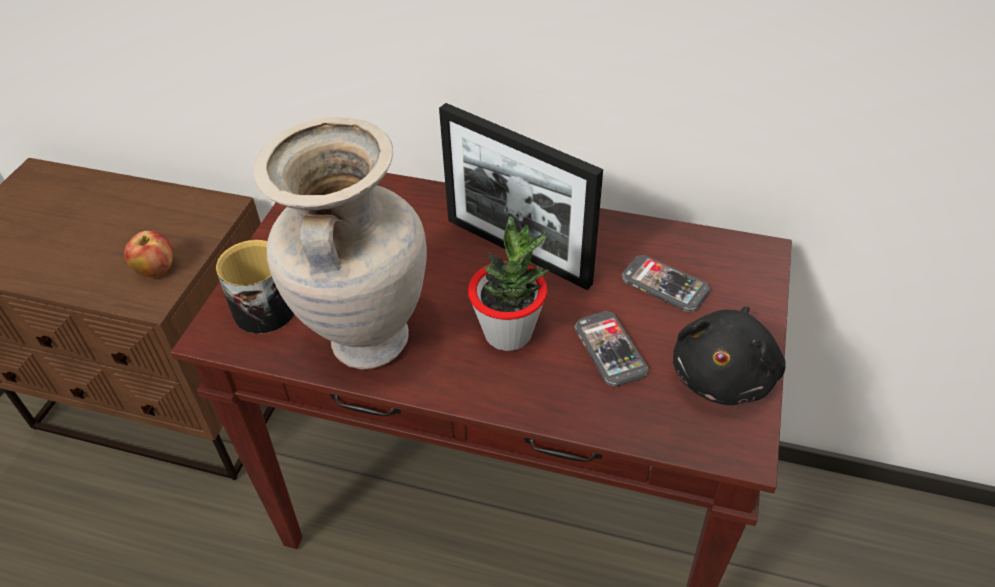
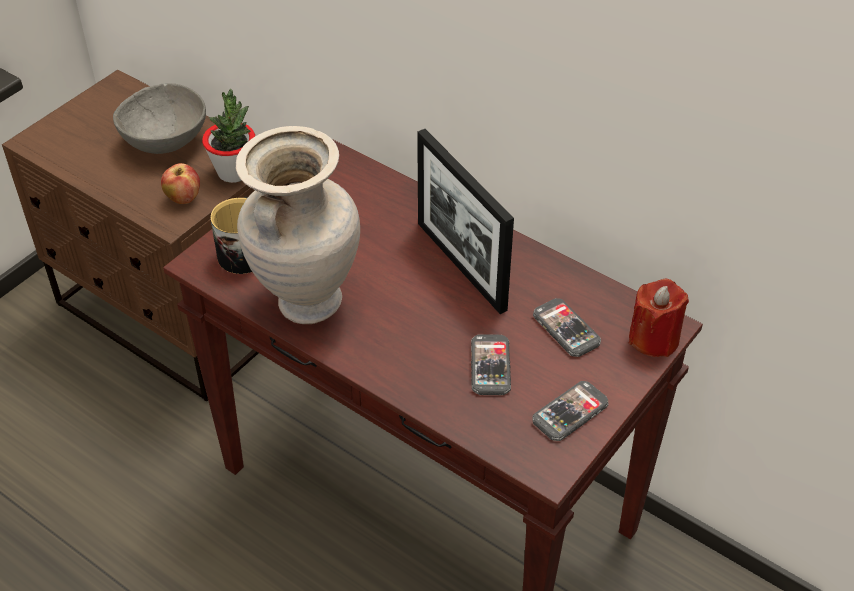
camera: 20 degrees right, 0 degrees up
potted plant [468,216,549,351] -> potted plant moved to [202,89,255,183]
black plush toy [673,307,786,405] -> phone [532,381,608,441]
none -> grey bowl [113,83,206,154]
none -> red candle [629,278,689,357]

